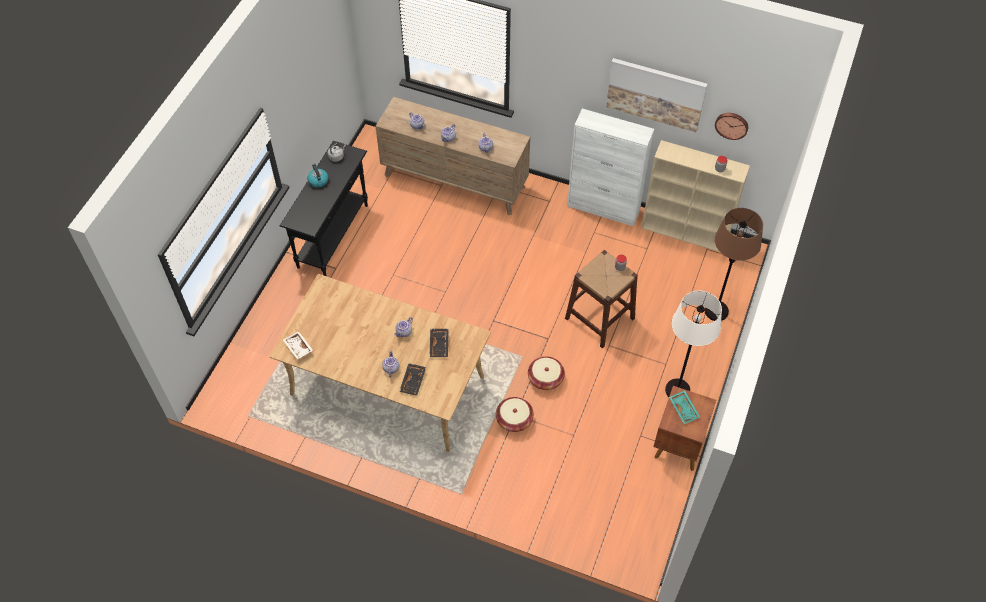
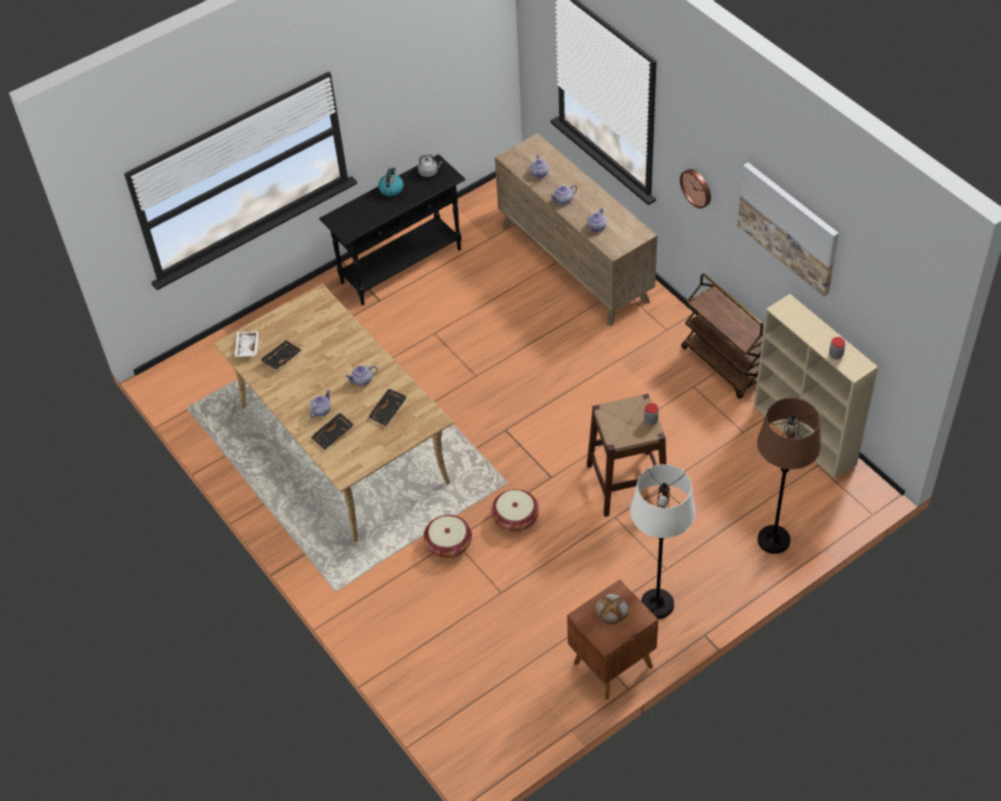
camera: 35 degrees right, 5 degrees down
white cabinet [567,109,654,226] -> brown cart [681,273,764,399]
turquoise tray [669,390,700,424] -> bread [595,594,629,624]
wall clock [715,113,748,140] -> wall clock moved to [680,169,711,208]
none -> black tray [260,340,302,370]

